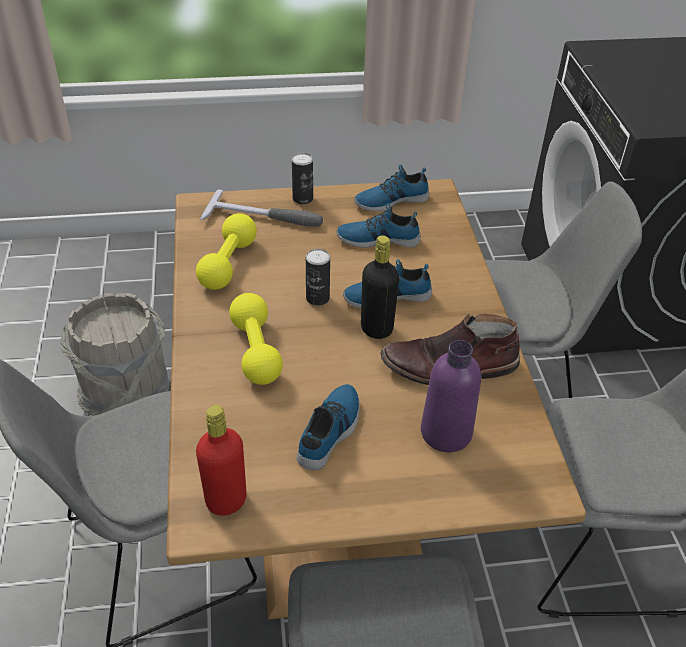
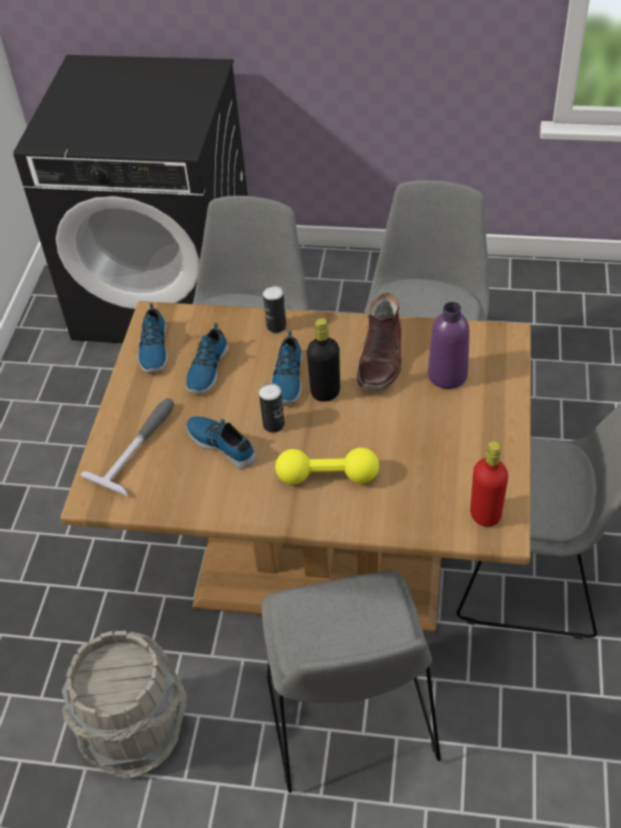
camera: 70 degrees left, 5 degrees up
yellow dumbbell [196,213,257,290] -> none
can [292,153,313,204] -> can moved to [263,286,286,333]
shoe [296,384,360,470] -> shoe moved to [186,416,257,469]

